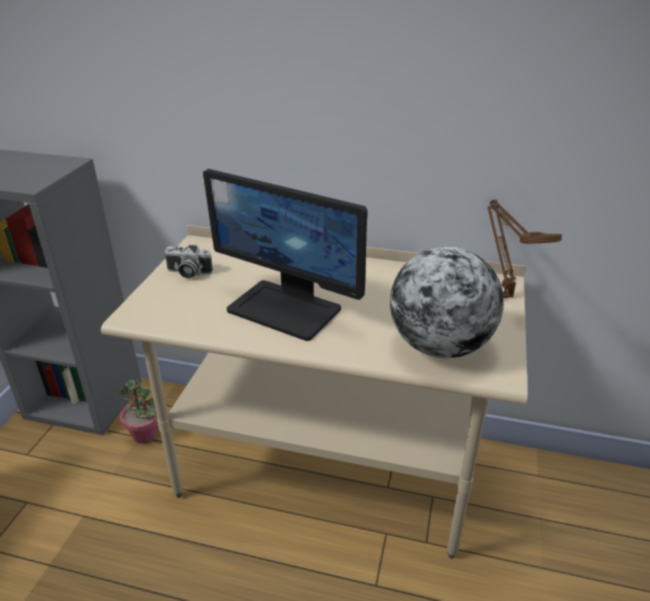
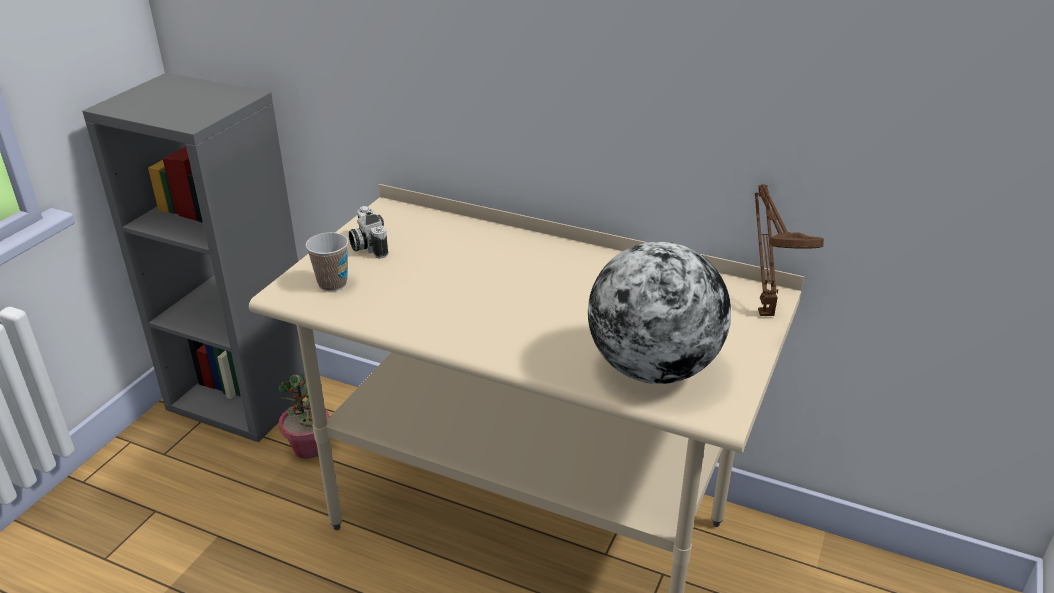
camera: 10 degrees right, 0 degrees up
camera [164,245,213,278] -> camera turned 45 degrees clockwise [349,206,388,259]
monitor [203,169,367,341] -> none
none -> cup [306,232,348,291]

